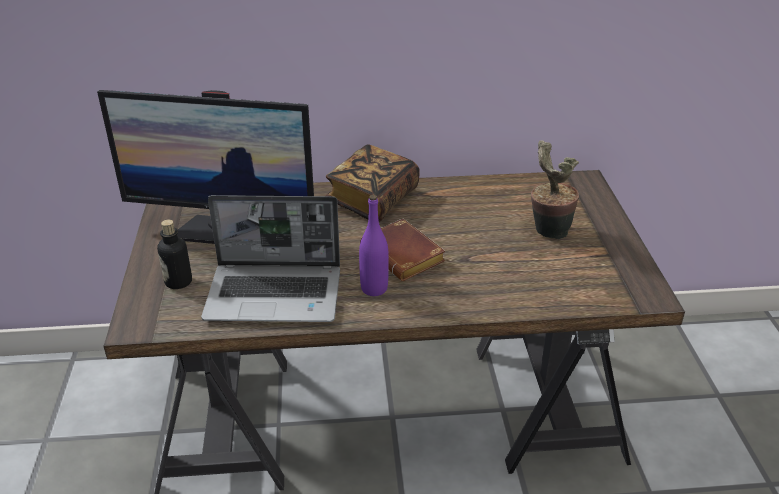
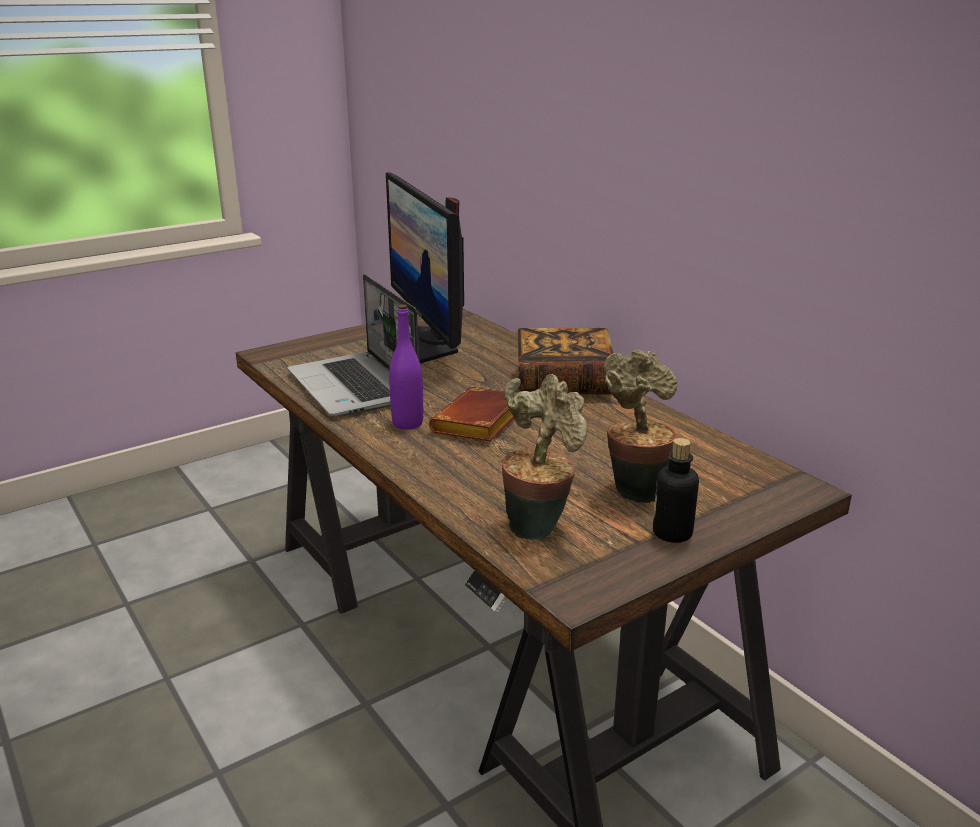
camera: 60 degrees right, 10 degrees down
bottle [157,219,192,289] -> bottle moved to [653,438,699,543]
none -> potted plant [502,374,588,540]

